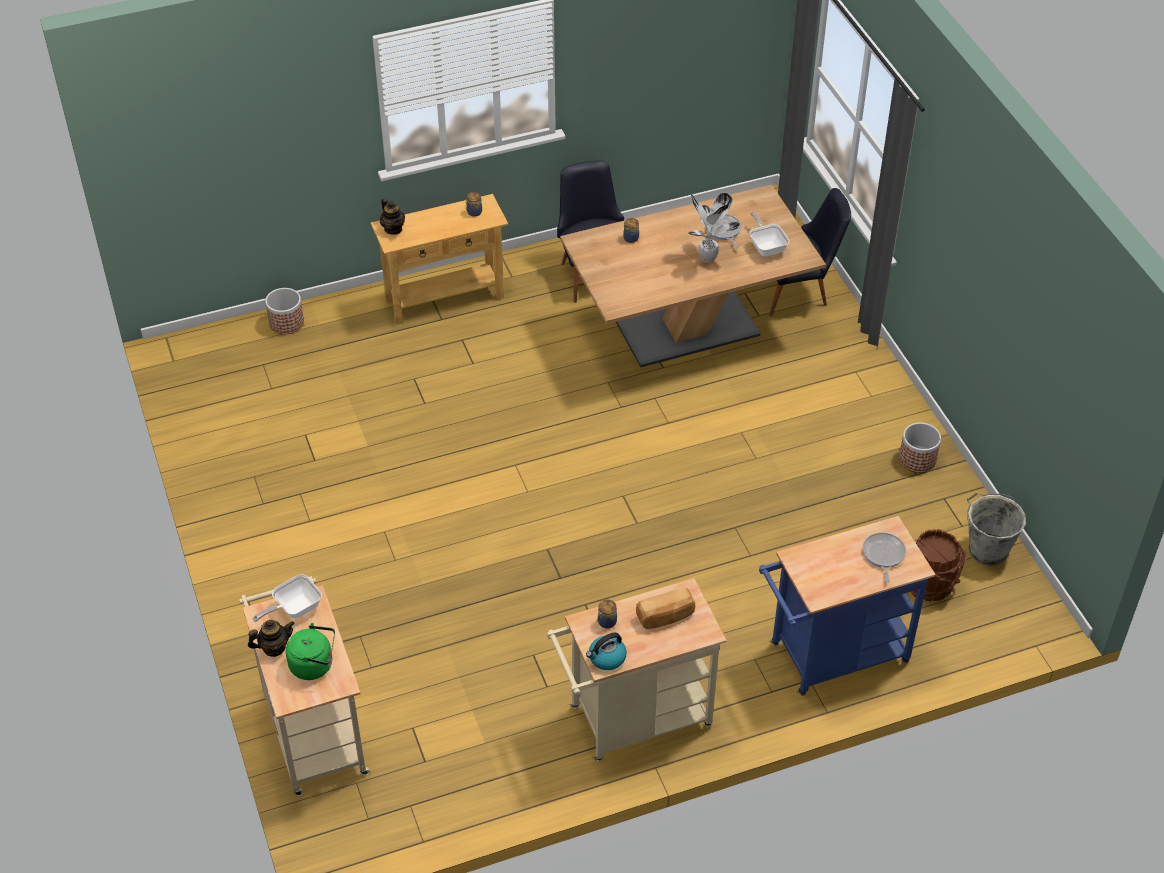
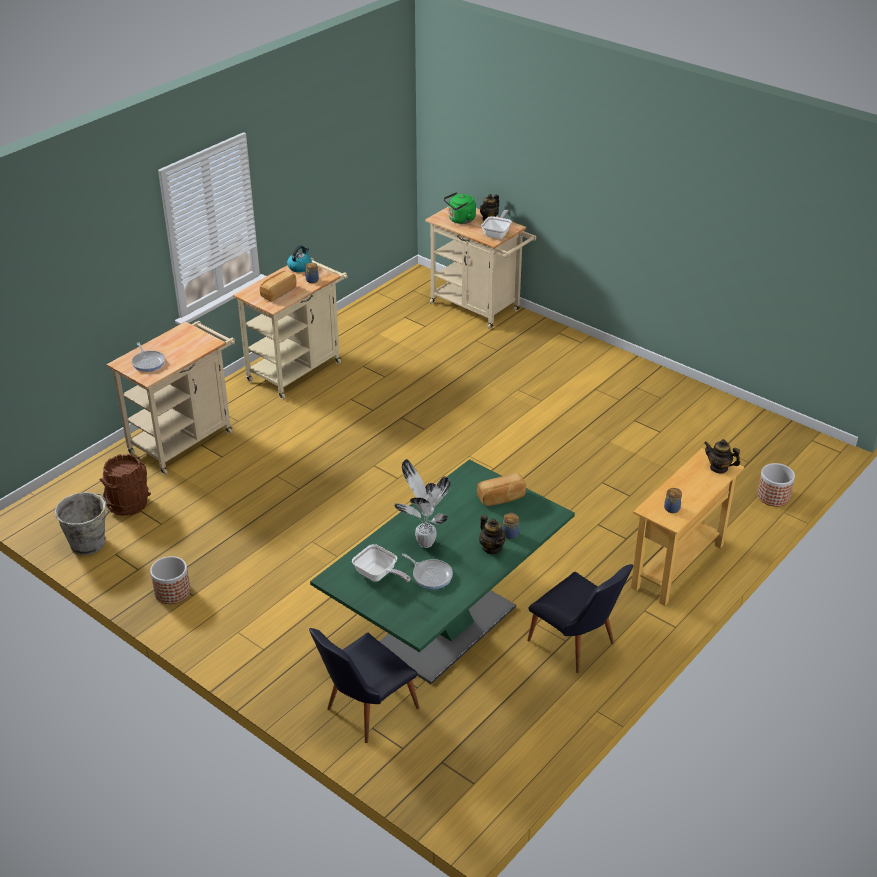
camera: 150 degrees right, 10 degrees down
brown dining table [560,184,826,367] -> green dining table [310,459,575,684]
blue cart [759,516,935,696] -> beige cart [107,321,235,475]
none -> bread [477,473,526,506]
none -> teapot [479,515,506,554]

